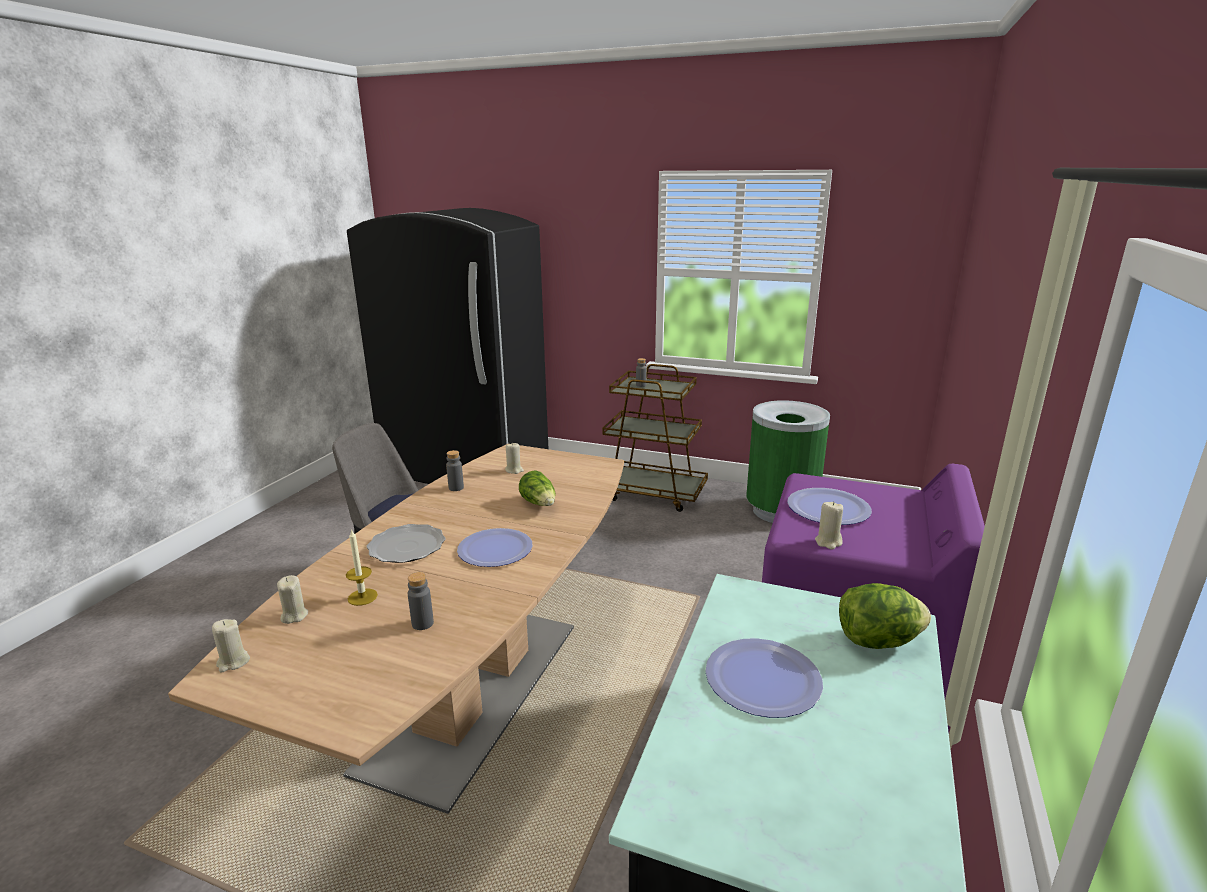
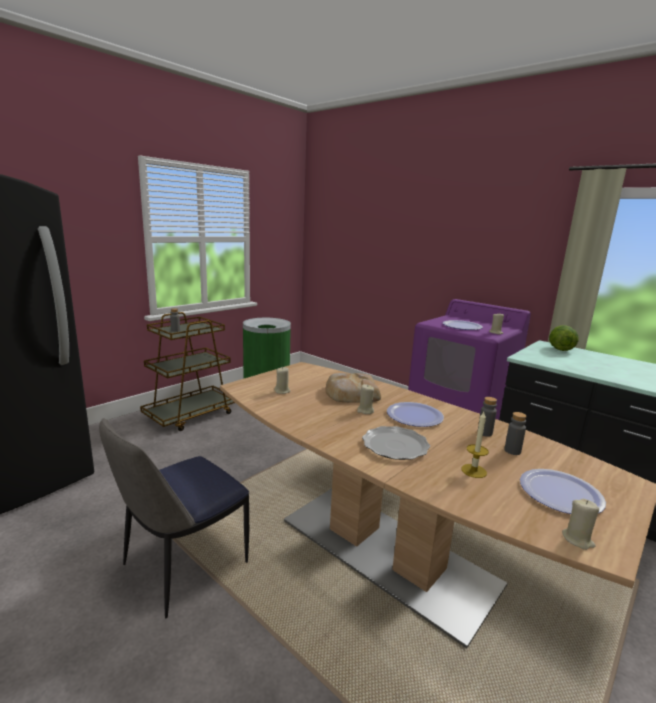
camera: 70 degrees left, 5 degrees down
beige candle [277,575,308,624] -> beige candle moved to [357,384,374,414]
grey bottle [446,450,464,491] -> grey bottle moved to [477,397,497,437]
lettuce [519,470,556,506] -> bread [326,373,381,402]
plate [705,638,823,718] -> plate moved to [520,469,606,514]

